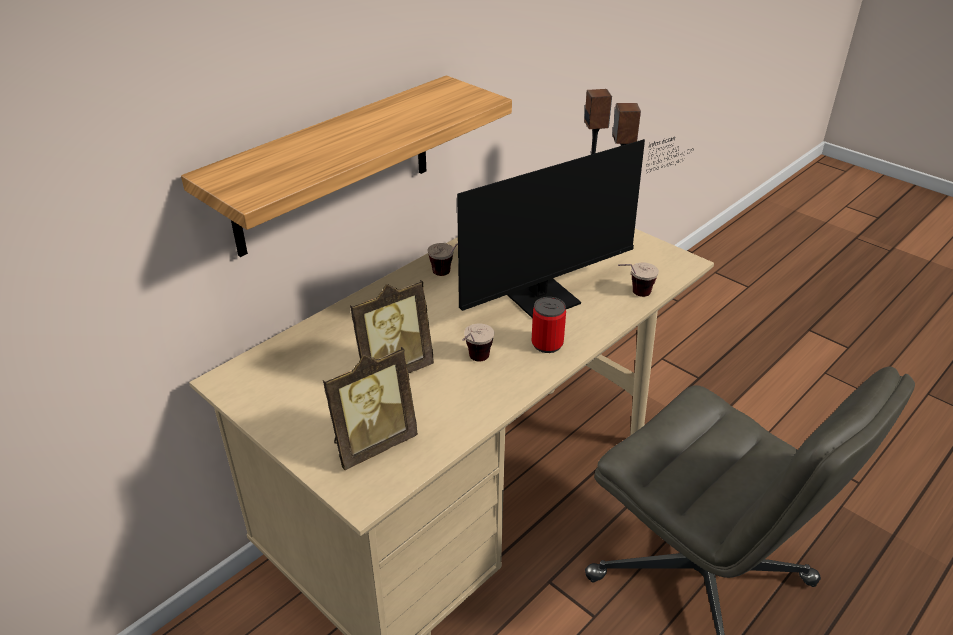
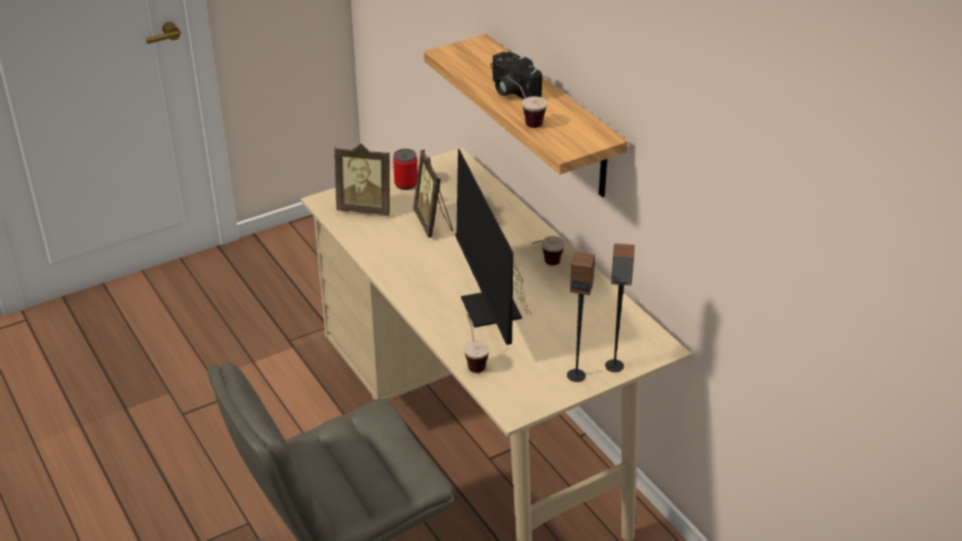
camera: 105 degrees right, 0 degrees up
picture frame [323,347,418,470] -> picture frame turned 60 degrees counterclockwise [334,144,390,215]
cup [462,323,494,361] -> cup moved to [508,77,547,128]
can [532,297,566,353] -> can moved to [393,149,418,190]
none -> camera [490,52,542,99]

